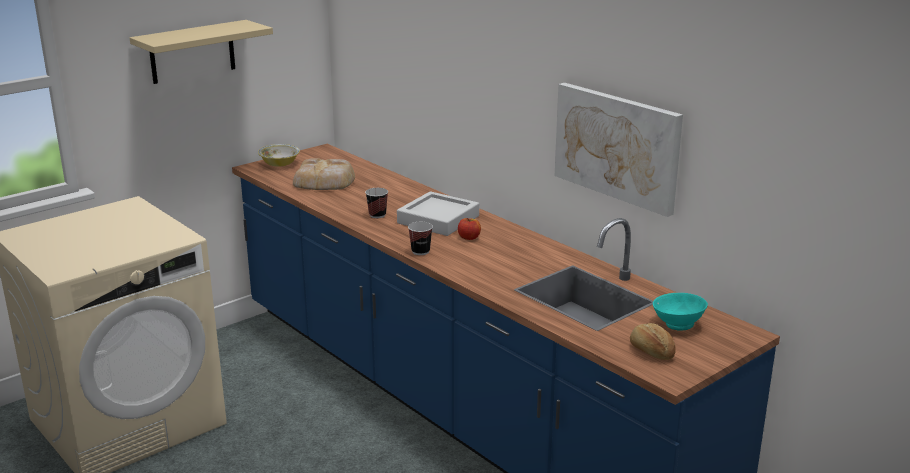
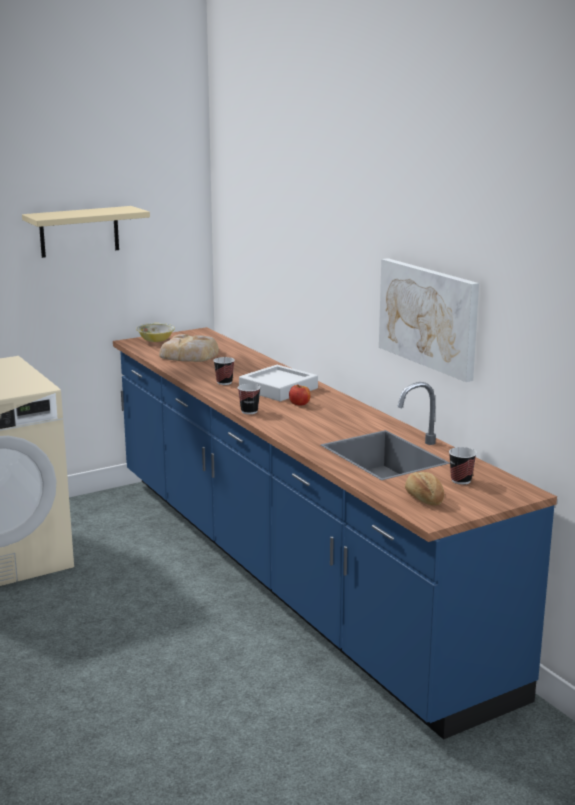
camera: 10 degrees right, 5 degrees down
turquoise bowl [653,293,708,331] -> cup [449,447,477,485]

